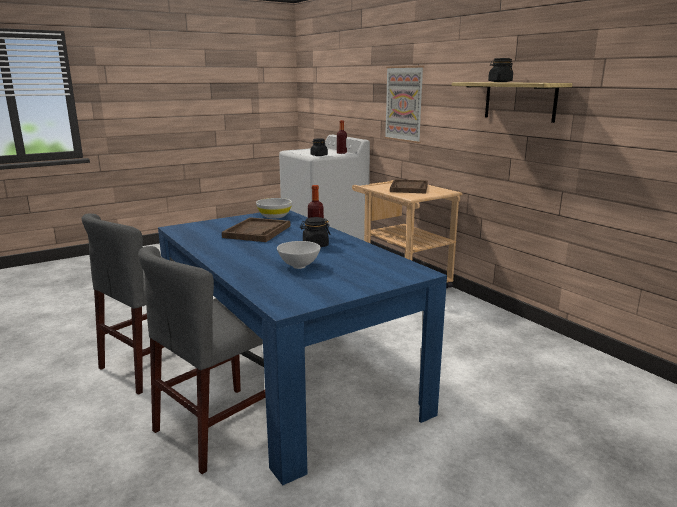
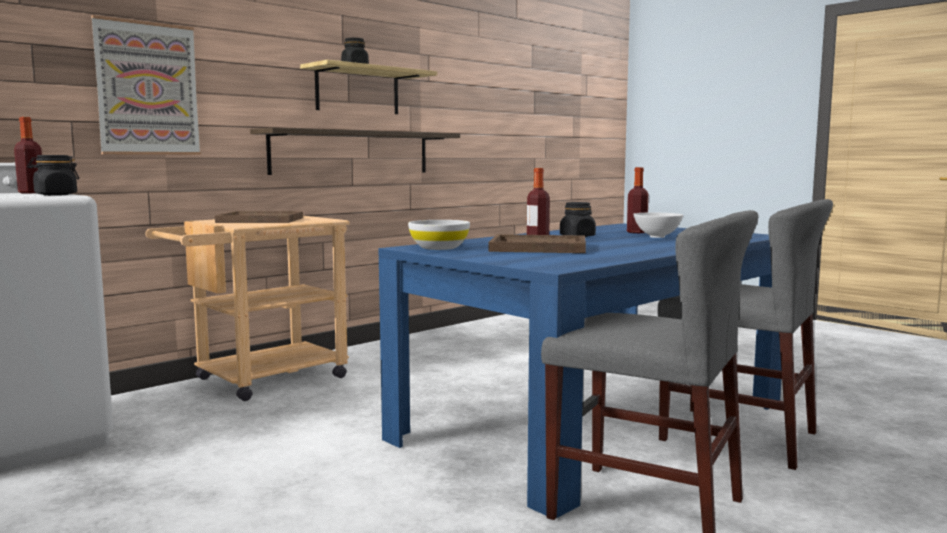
camera: 100 degrees left, 10 degrees down
none -> shelf [250,128,460,175]
none -> bottle [627,167,649,233]

